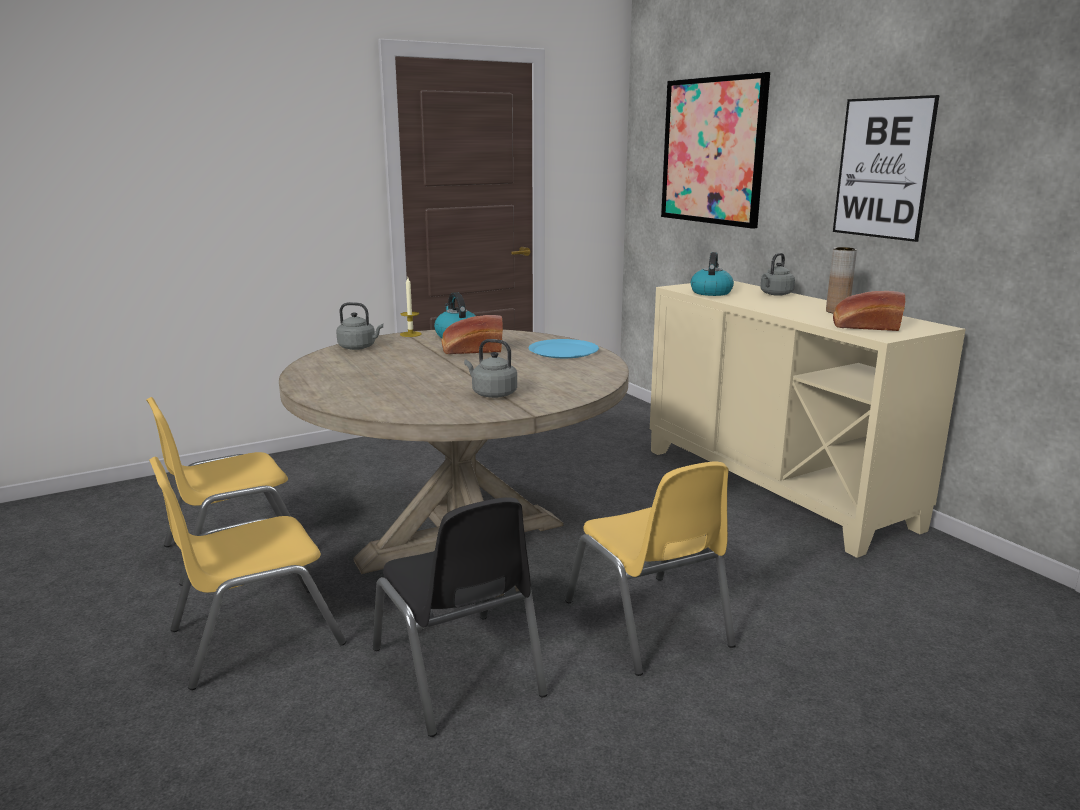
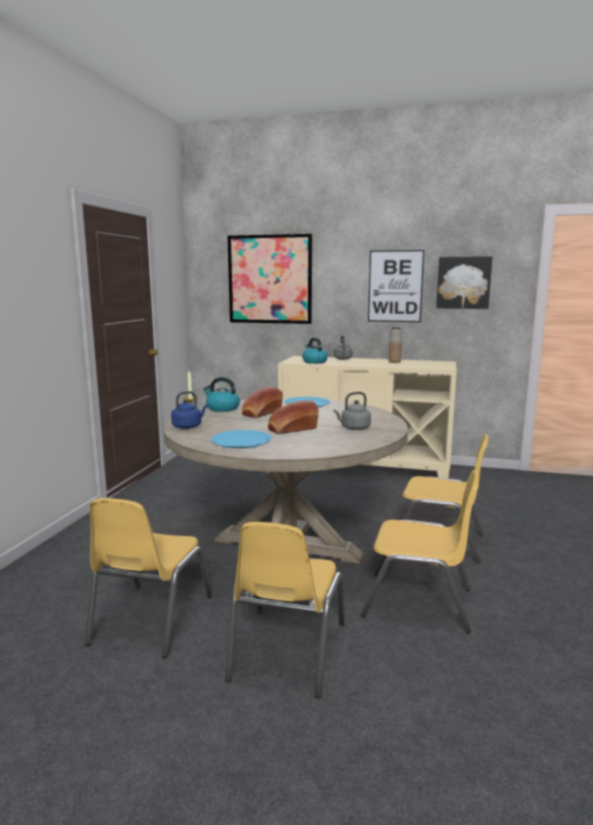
camera: 45 degrees left, 5 degrees down
grey kettle [336,302,383,350] -> blue kettle [171,391,208,429]
black chair [373,497,548,737] -> yellow chair [361,470,479,633]
bread [833,291,905,331] -> bread moved to [268,400,319,434]
none -> blue plate [211,430,271,448]
none -> picture [436,256,492,309]

